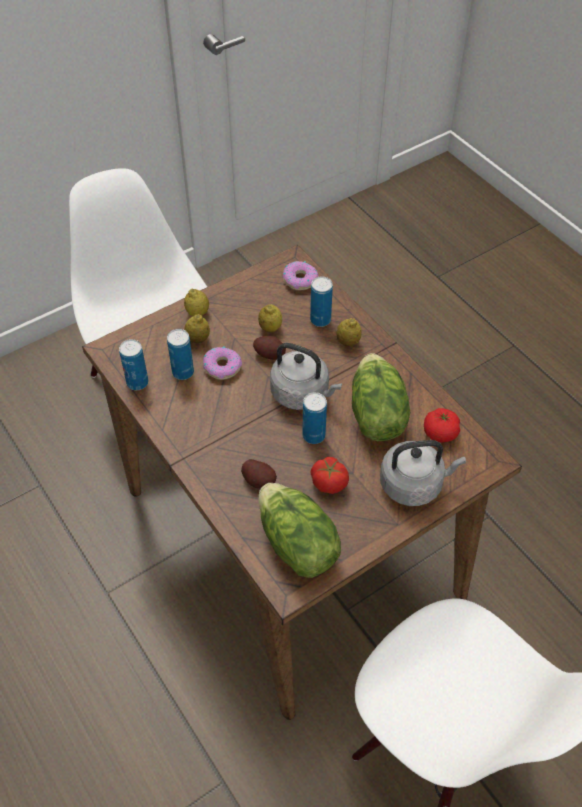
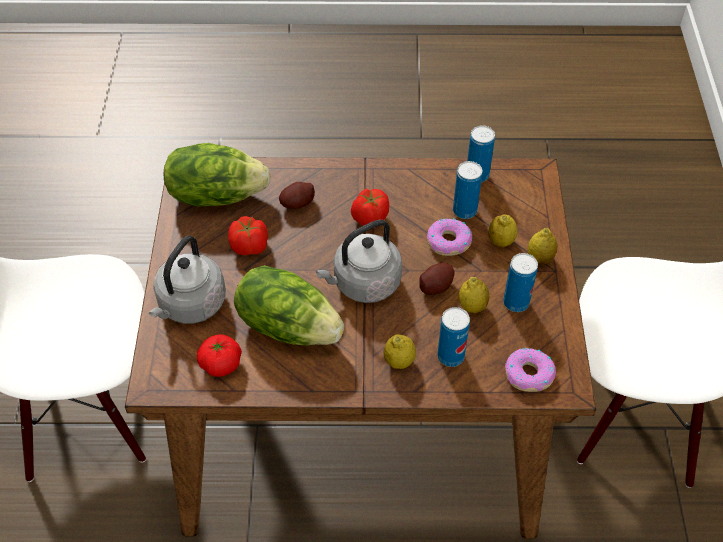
camera: 125 degrees right, 0 degrees up
can [302,392,327,444] -> can moved to [503,253,538,312]
none -> tomato [351,189,389,226]

